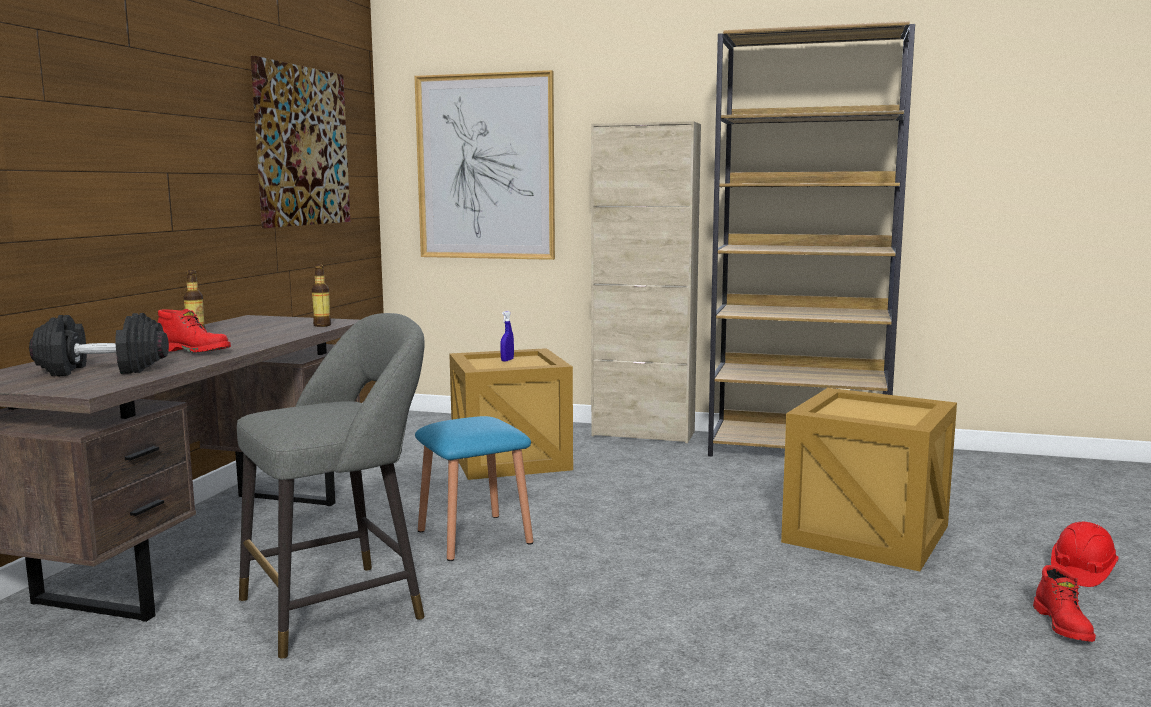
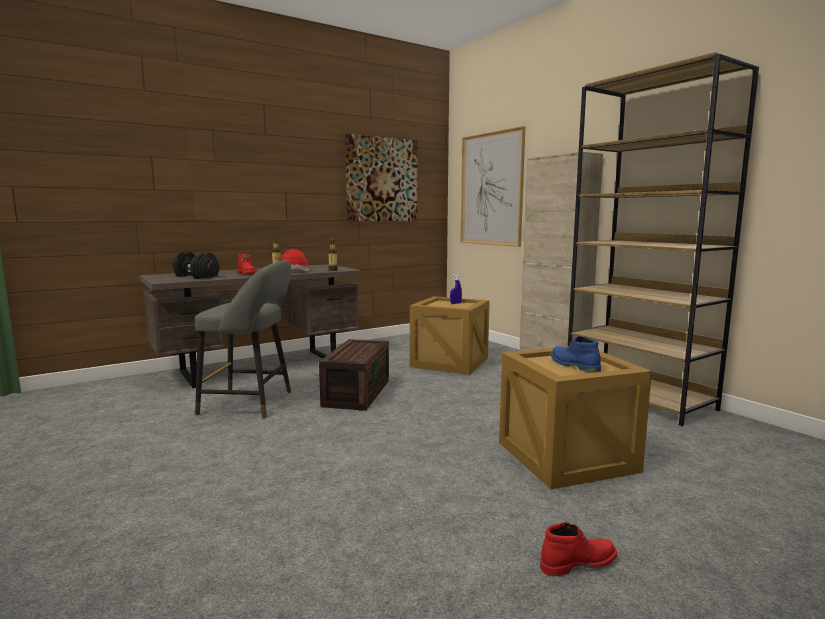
camera: 40 degrees right, 0 degrees up
blue stool [415,416,533,561] -> brown storage box [319,339,389,411]
red boot [1033,565,1096,642] -> red boot turned 150 degrees counterclockwise [540,522,617,577]
red hard hat [1051,521,1119,587] -> red hard hat moved to [280,249,309,271]
none -> blue boot [551,336,601,372]

